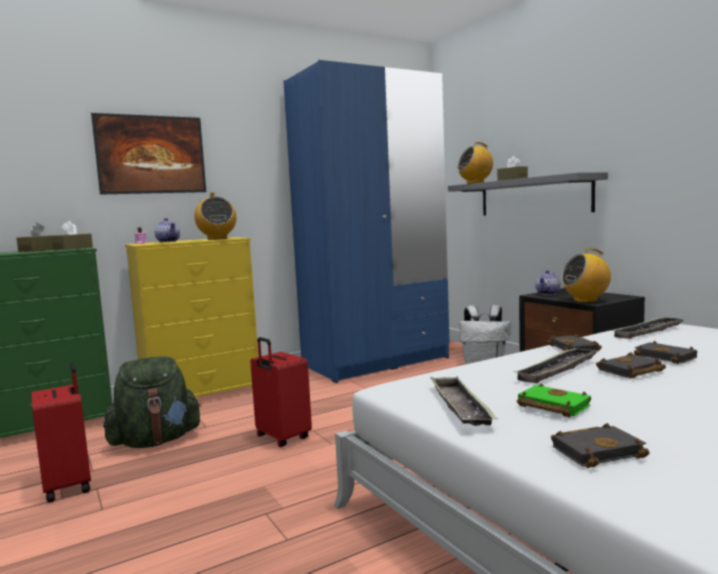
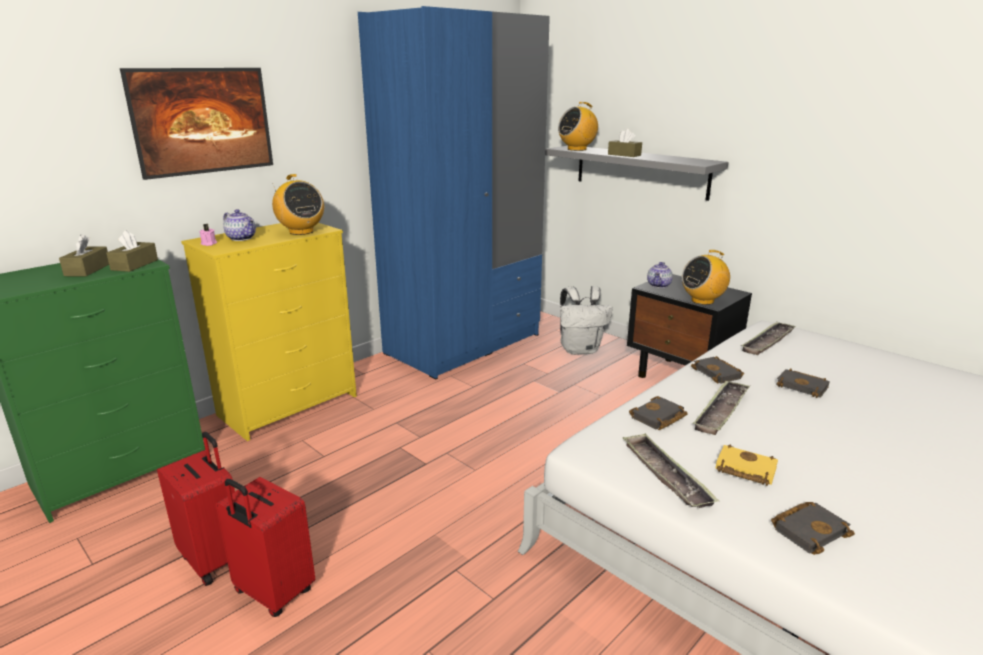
camera: 15 degrees left, 15 degrees up
green backpack [103,356,202,448] -> none
red suitcase [250,337,312,447] -> red suitcase moved to [216,477,315,617]
green book [517,383,591,418] -> yellow book [716,445,778,486]
black book [596,352,666,379] -> black book moved to [629,396,688,430]

